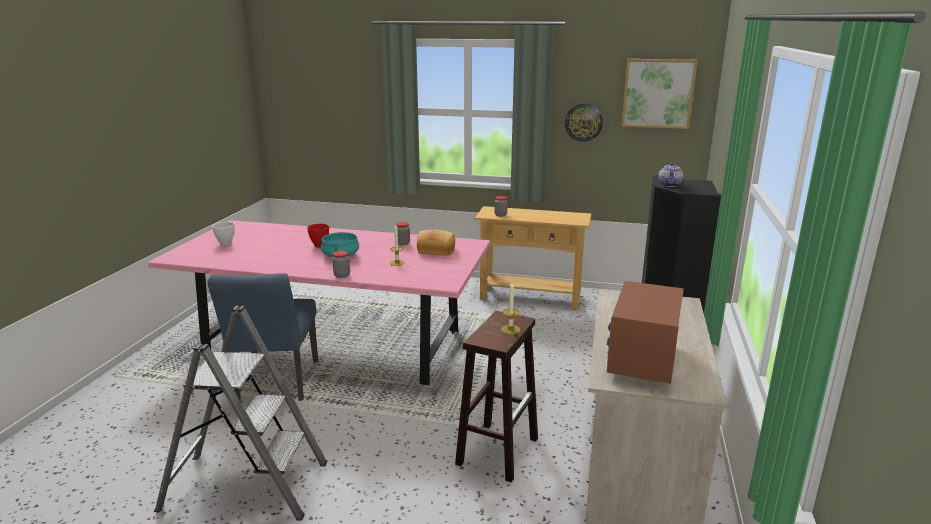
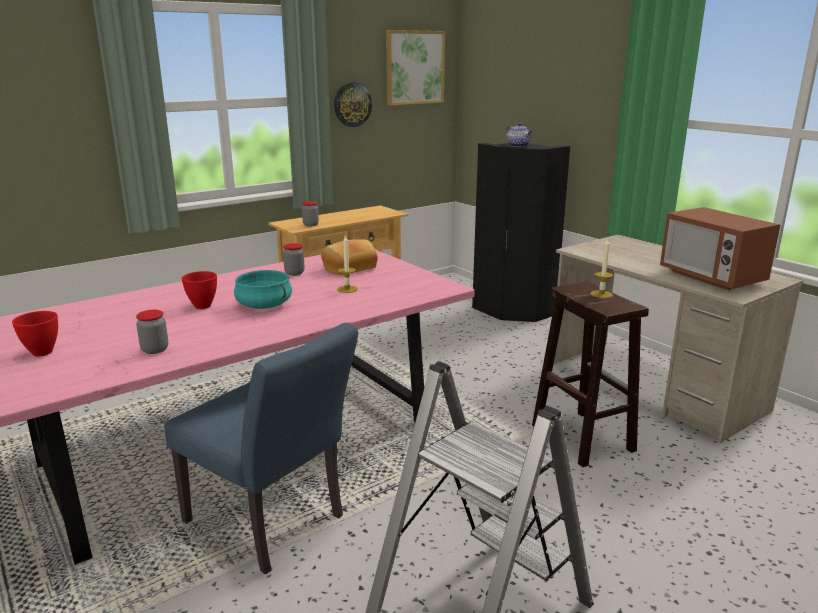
camera: 50 degrees left, 0 degrees up
white bowl [212,222,235,246] -> red bowl [12,311,58,357]
jar [332,251,350,278] -> jar moved to [136,310,168,354]

